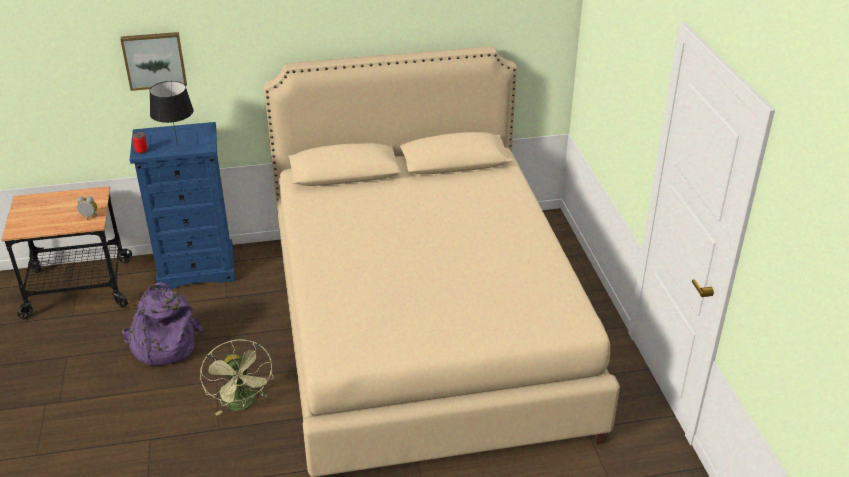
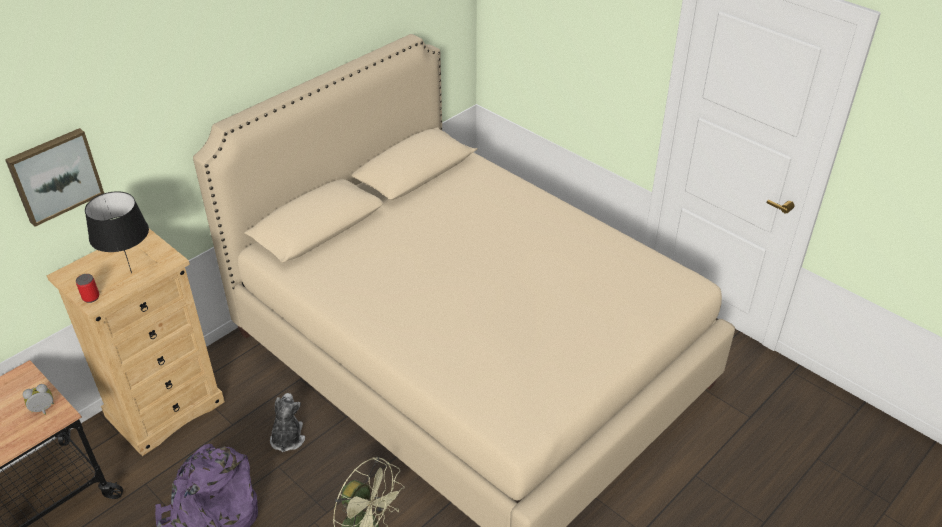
camera: 35 degrees left, 5 degrees up
blue dresser [130,122,235,289] -> beige dresser [47,229,225,456]
none -> plush toy [270,393,305,452]

